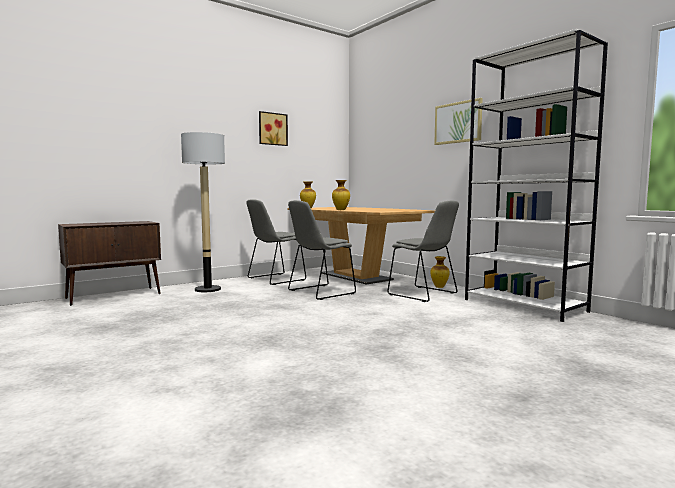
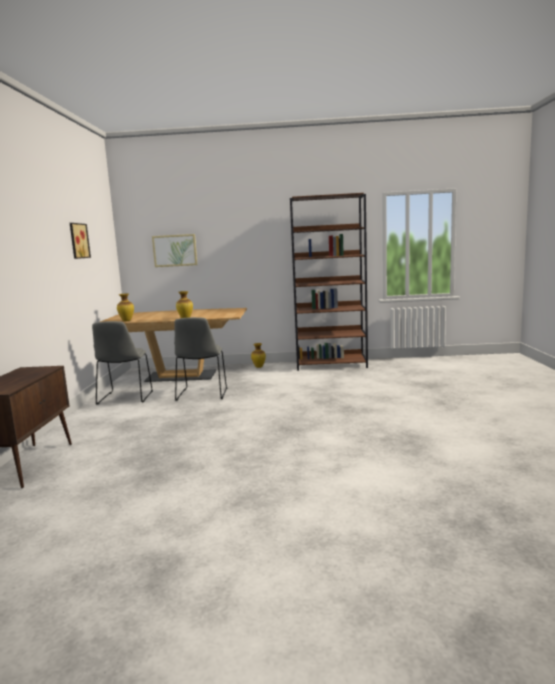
camera: 50 degrees left, 5 degrees up
floor lamp [181,132,225,292] -> none
grey chair [387,201,459,302] -> none
picture [434,98,483,145] -> picture moved to [152,234,197,267]
white bookcase [465,29,608,322] -> brown bookcase [290,193,368,371]

